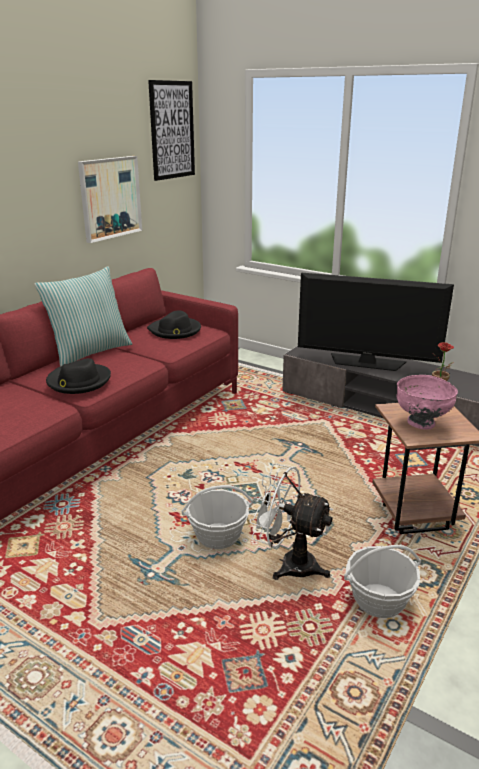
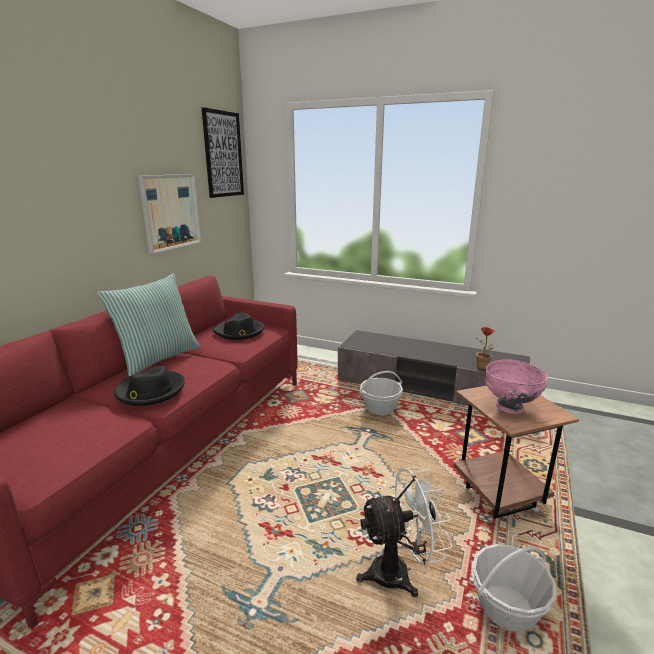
camera: 10 degrees left, 5 degrees down
basket [181,485,253,549] -> basket moved to [359,371,403,415]
white fan [249,463,333,580] -> white fan turned 150 degrees clockwise [356,467,452,597]
television [298,273,454,371] -> none

